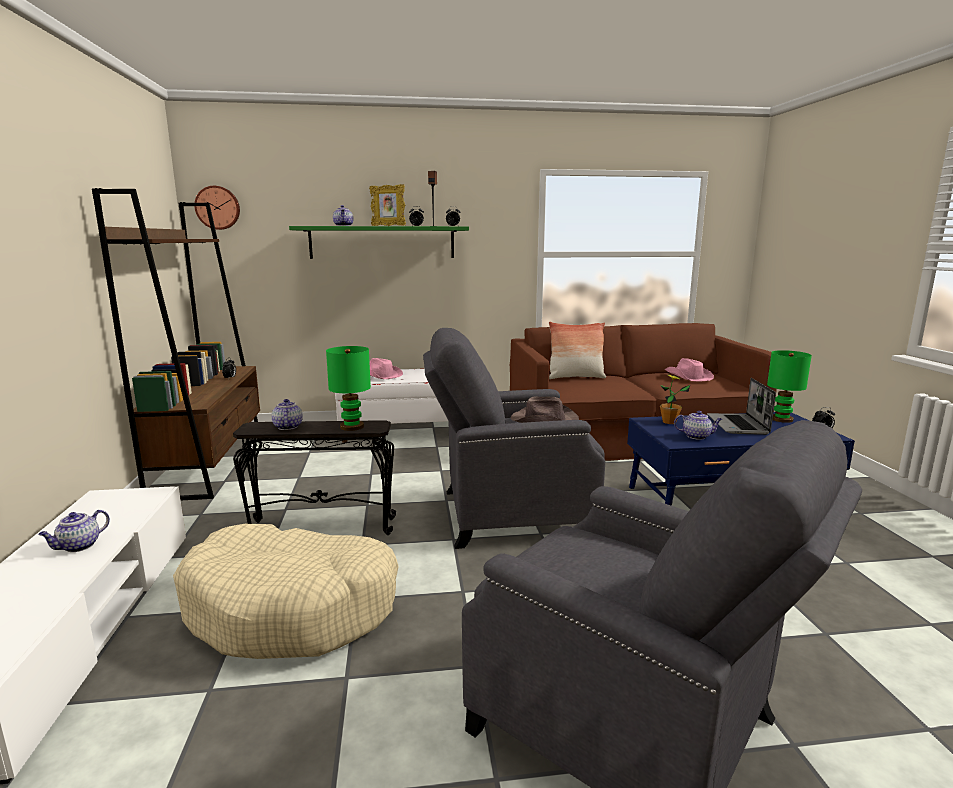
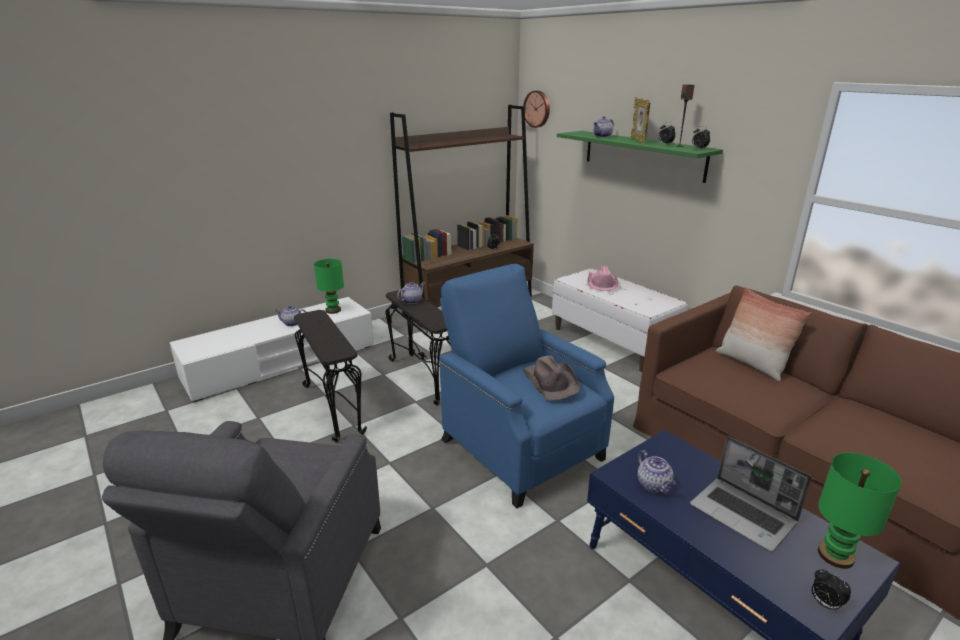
camera: 60 degrees right, 10 degrees up
beige dog bed [173,524,399,659] -> black side table [294,310,367,443]
green table lamp [326,346,371,431] -> green table lamp moved to [314,259,344,314]
grey armchair [423,328,605,549] -> blue armchair [439,264,614,508]
potted plant [659,374,690,424] -> none
pink hat [665,358,714,382] -> none
laptop [707,378,776,435] -> laptop turned 105 degrees counterclockwise [690,436,812,552]

